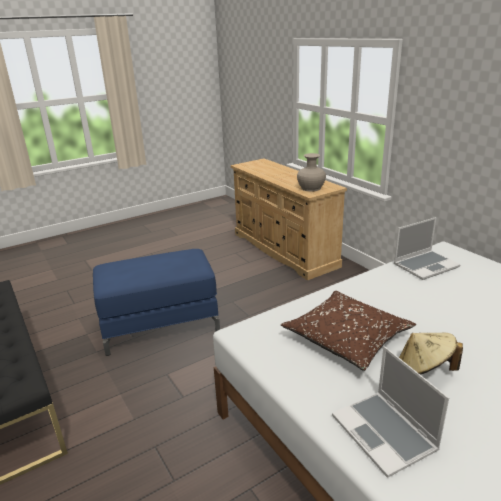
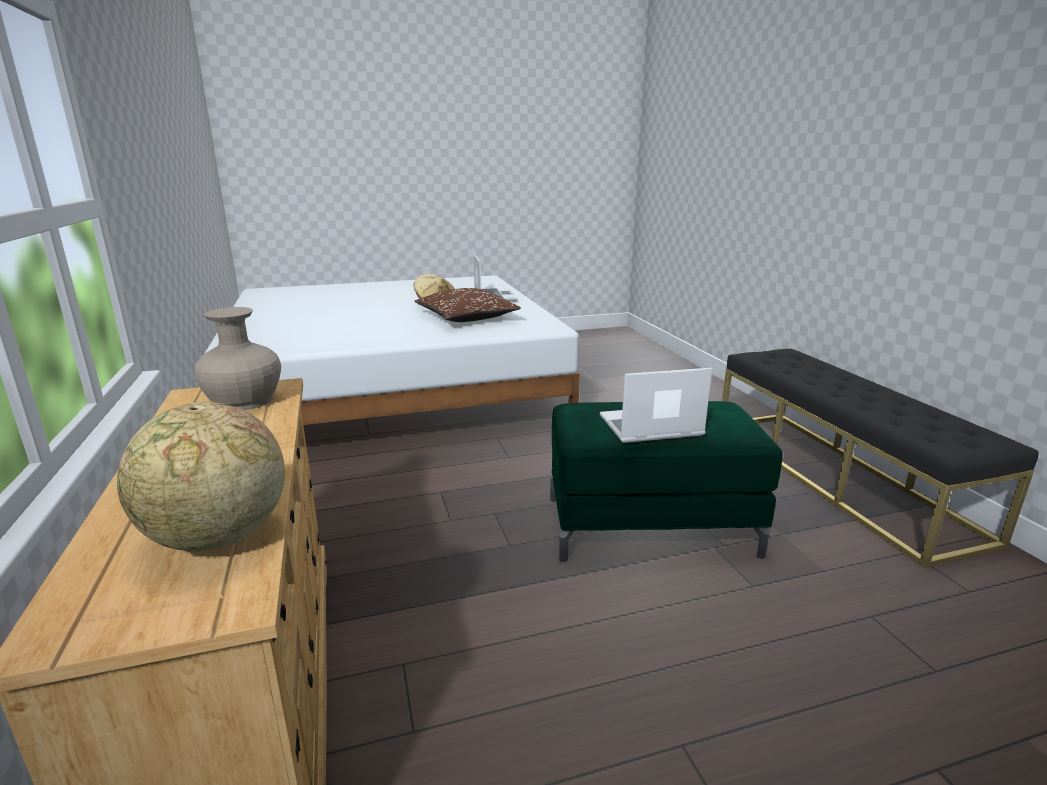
camera: 165 degrees left, 5 degrees down
blue ottoman [93,249,220,356] -> green ottoman [550,401,782,562]
laptop [394,217,461,280] -> laptop moved to [600,368,712,443]
none -> globe [117,402,285,551]

